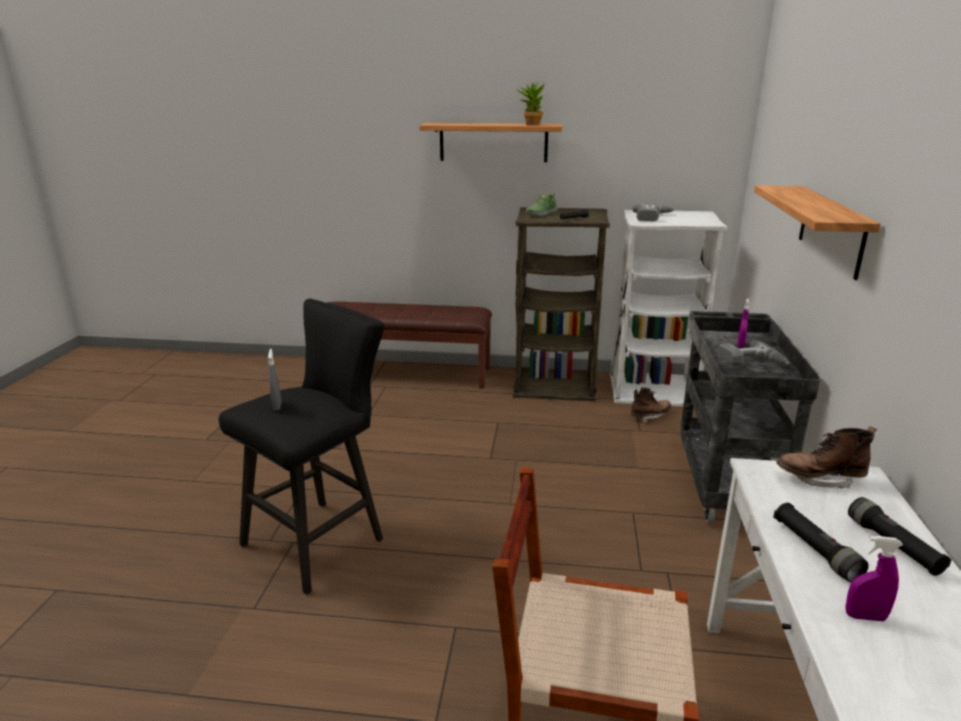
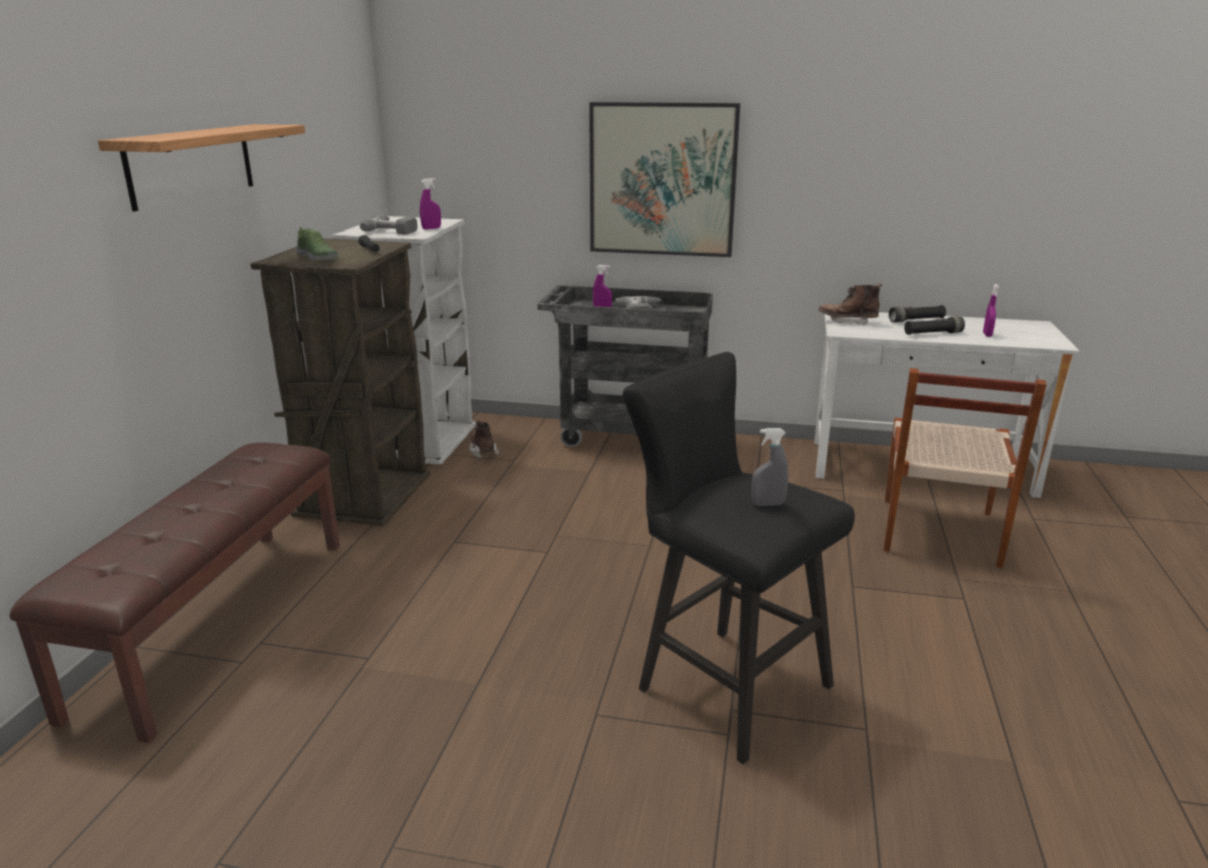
camera: 85 degrees left, 0 degrees up
potted plant [516,82,545,125] -> none
shelf [754,185,881,280] -> picture [589,102,740,257]
brown boot [777,426,877,489] -> brown boot turned 90 degrees clockwise [818,283,882,325]
none -> purple spray bottle [420,178,441,230]

